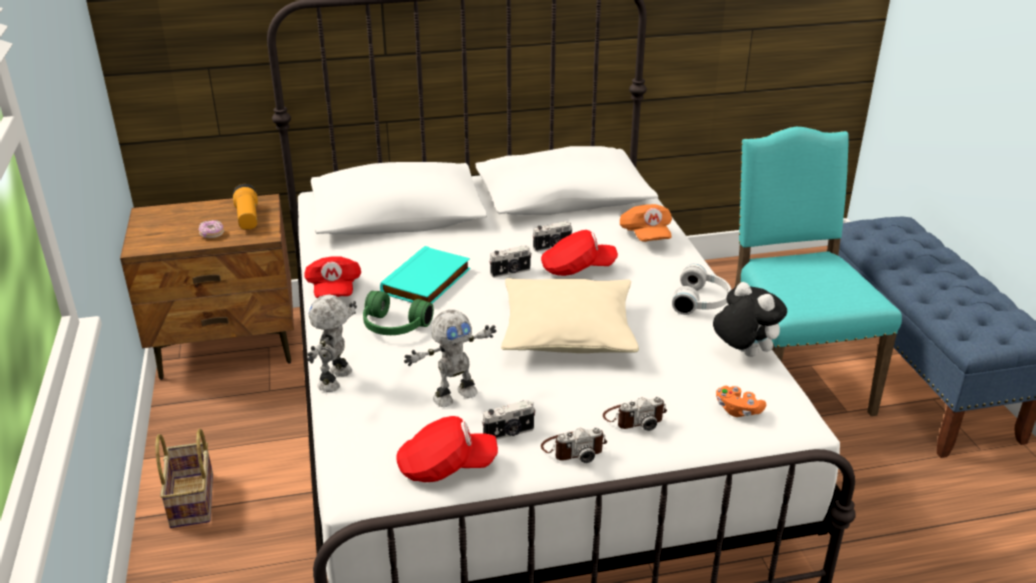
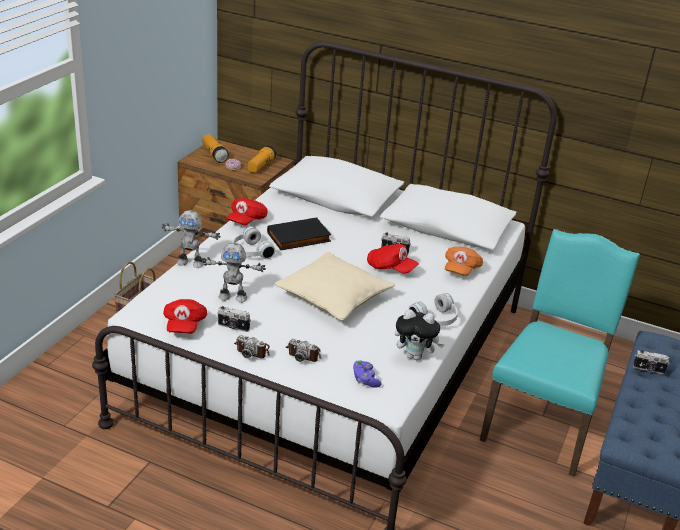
camera: 35 degrees right, 0 degrees up
toy robot [307,294,357,392] -> toy robot turned 135 degrees counterclockwise [162,210,221,268]
green headphones [363,291,434,335] -> white headphones [233,226,276,259]
turquoise book [380,246,471,304] -> black book [267,217,331,250]
red cap [396,416,498,482] -> red cap turned 60 degrees clockwise [163,299,207,334]
camera [489,245,532,278] -> camera moved to [633,350,669,374]
plush toy [713,282,787,357] -> plush toy turned 105 degrees clockwise [395,309,444,360]
orange game controller [716,386,766,417] -> purple game controller [353,360,381,388]
none -> flashlight [203,134,229,163]

